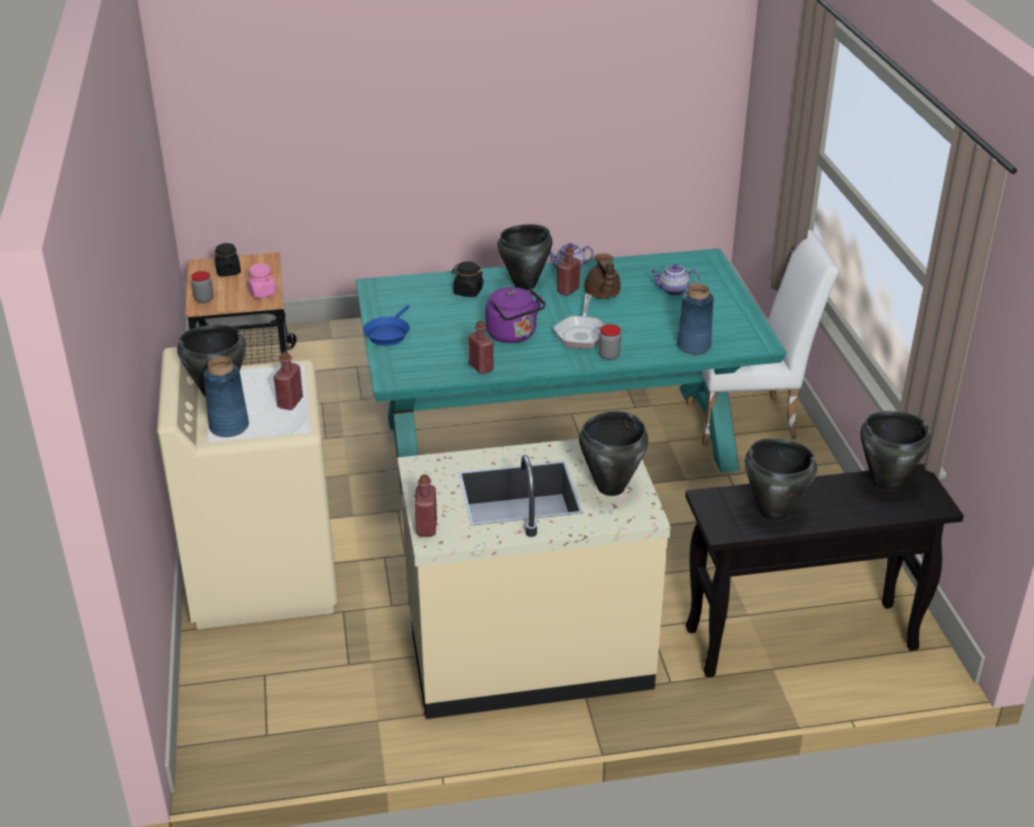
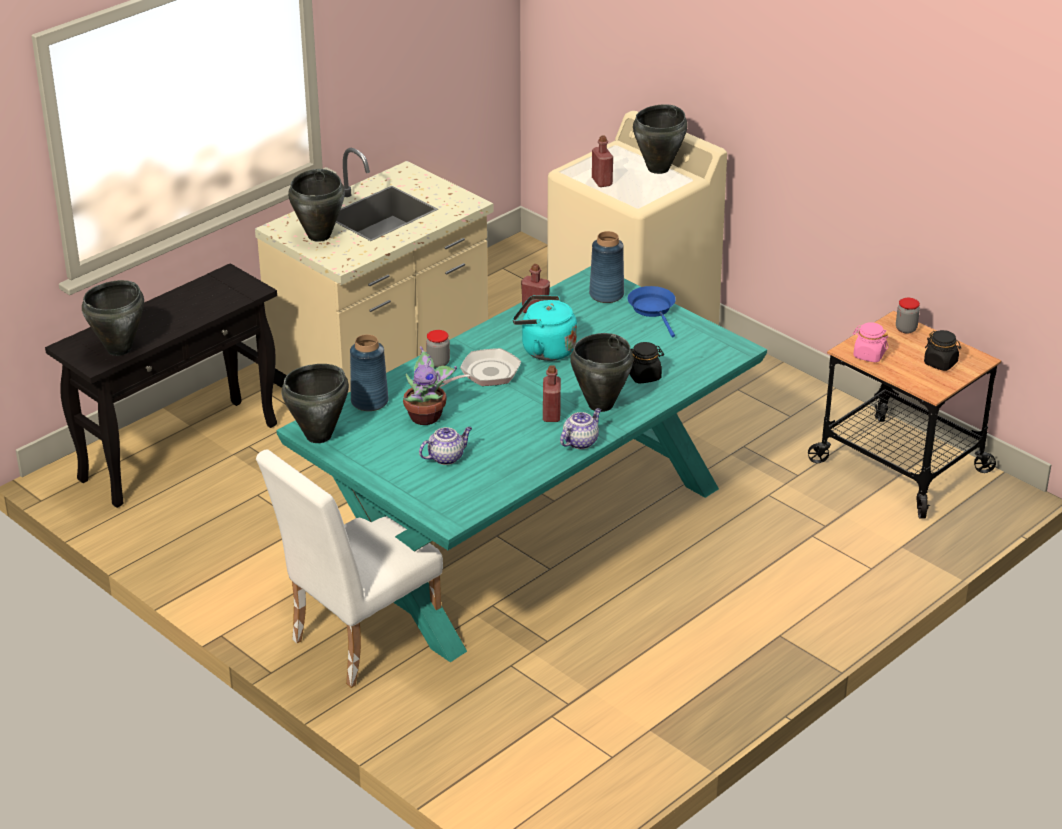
camera: 145 degrees right, 0 degrees up
blue vase [203,356,249,437] -> blue vase moved to [589,231,624,303]
red bottle [414,474,437,536] -> none
purple kettle [486,287,546,343] -> turquoise kettle [513,295,577,361]
frying pan [553,294,605,349] -> frying pan turned 75 degrees clockwise [440,348,521,387]
brown teapot [584,253,621,299] -> none
black cooking pot [745,438,817,521] -> black cooking pot moved to [281,364,349,443]
none -> potted plant [402,346,457,425]

